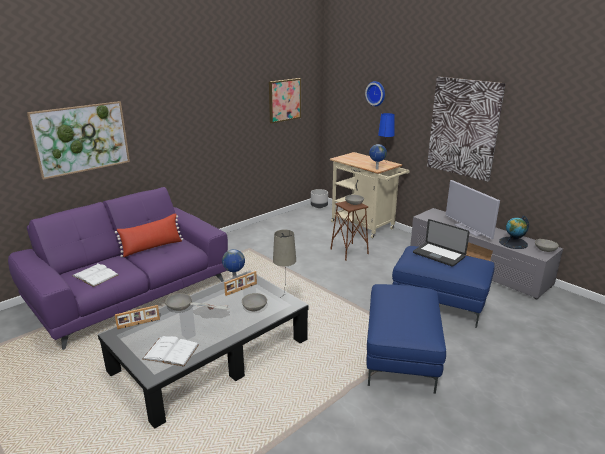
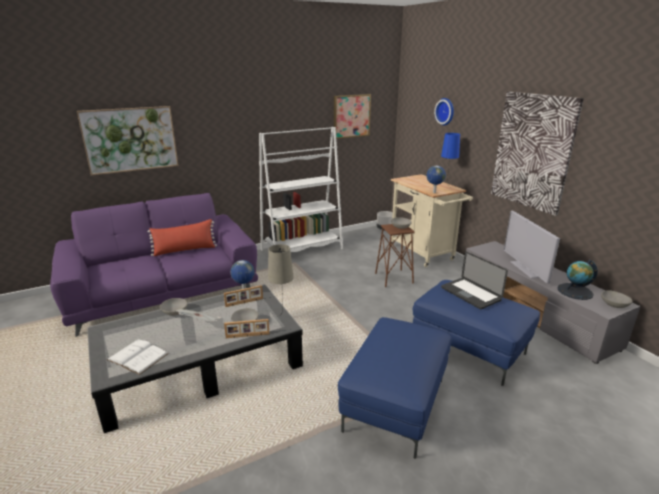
camera: 15 degrees right, 0 degrees up
white book [72,263,118,287] -> none
picture frame [115,305,160,329] -> picture frame moved to [224,319,269,338]
none -> white bookcase [259,127,343,252]

